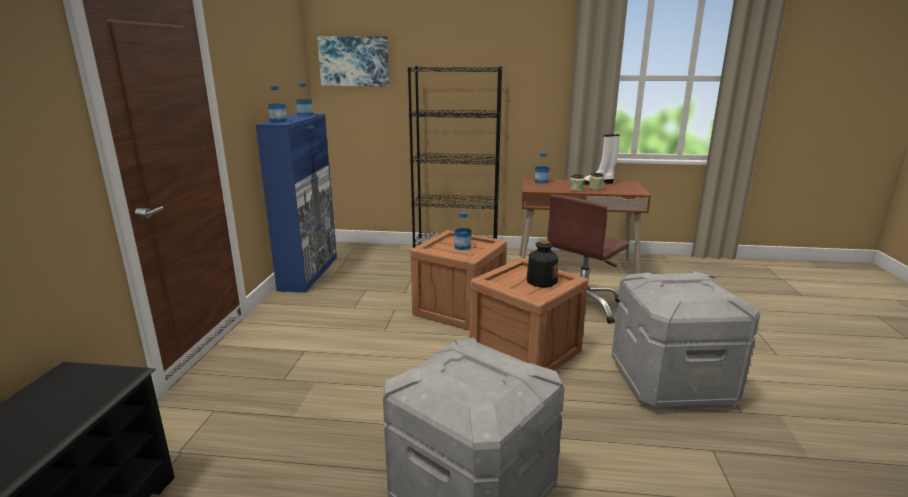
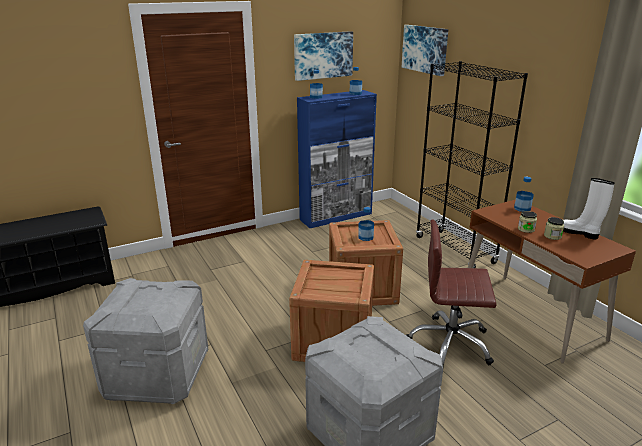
camera: 55 degrees right, 5 degrees up
bottle [527,240,558,288] -> none
none -> picture [294,31,353,81]

